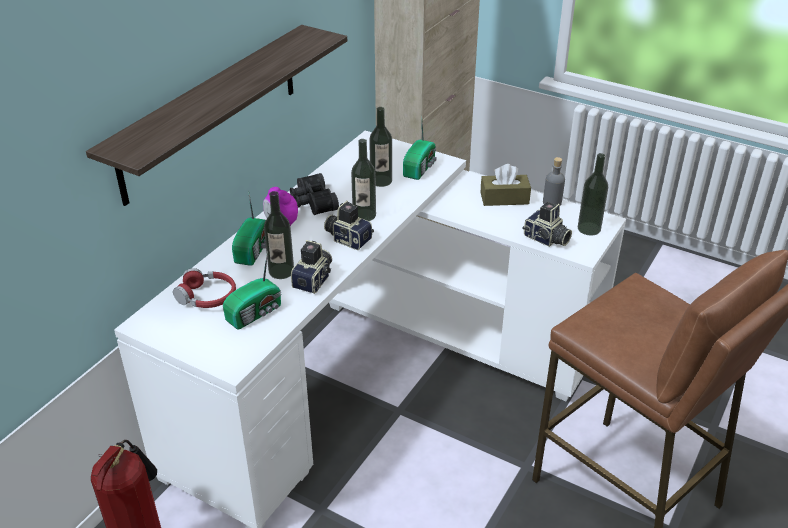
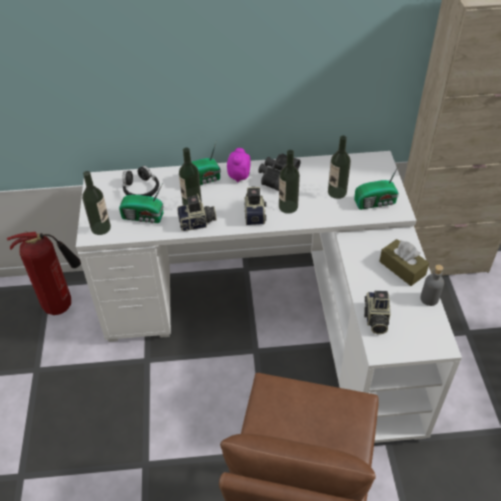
camera: 55 degrees right, 10 degrees up
shelf [86,25,347,206] -> none
red headphones [173,268,236,308] -> black headphones [123,166,159,196]
bottle [578,153,608,235] -> bottle moved to [82,171,111,235]

